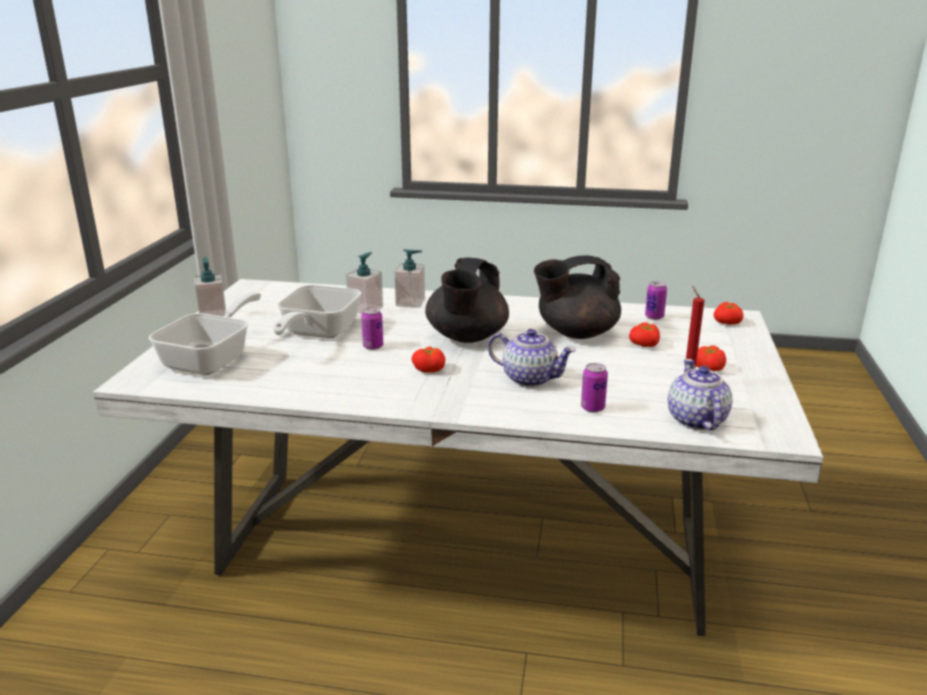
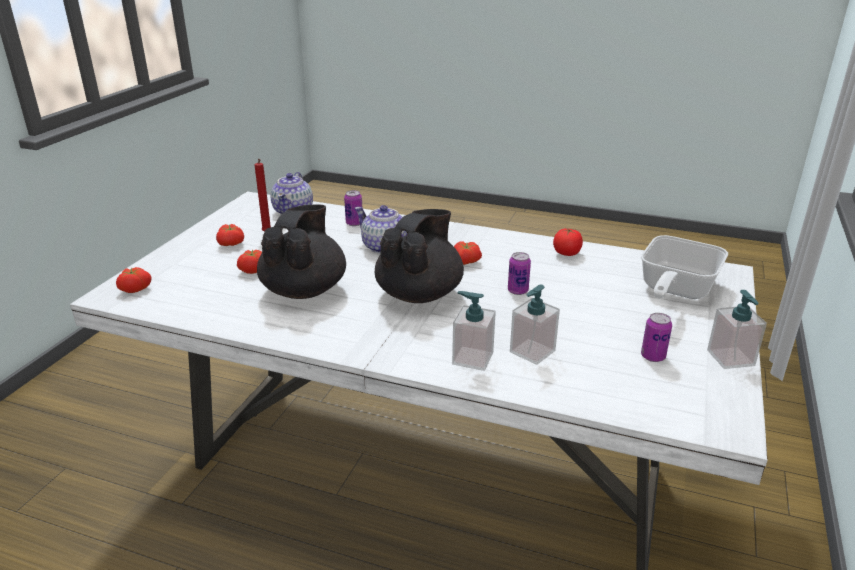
camera: 170 degrees left, 5 degrees up
frying pan [273,285,362,338] -> none
black teapot [534,255,621,339] -> black teapot turned 75 degrees counterclockwise [257,204,346,299]
can [645,281,667,320] -> can moved to [641,313,672,362]
none -> tomato [553,228,583,256]

